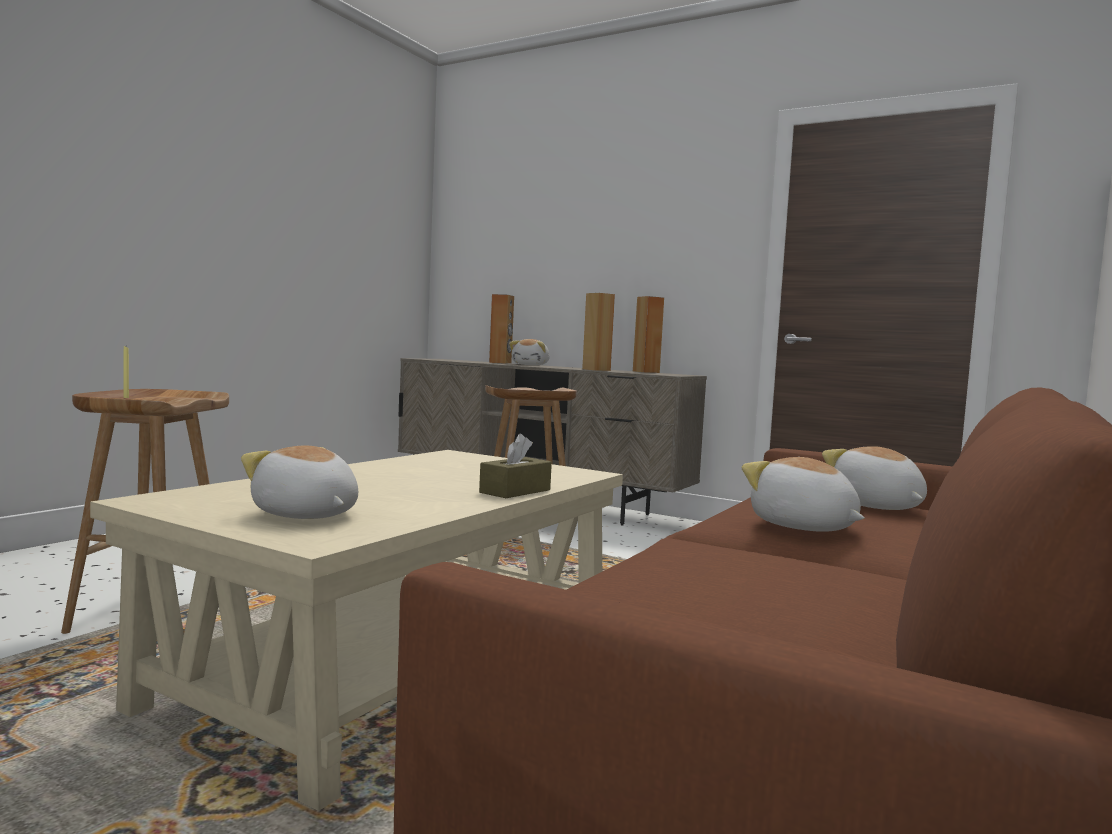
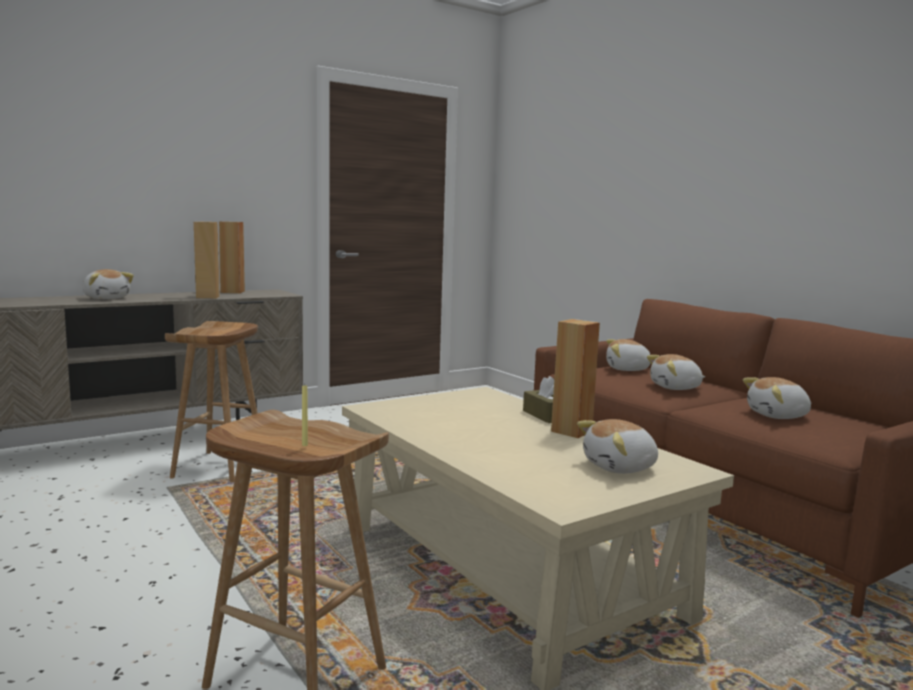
camera: 65 degrees left, 5 degrees up
brown speaker [489,294,514,364] -> brown speaker moved to [551,319,600,438]
none -> plush toy [743,377,811,419]

